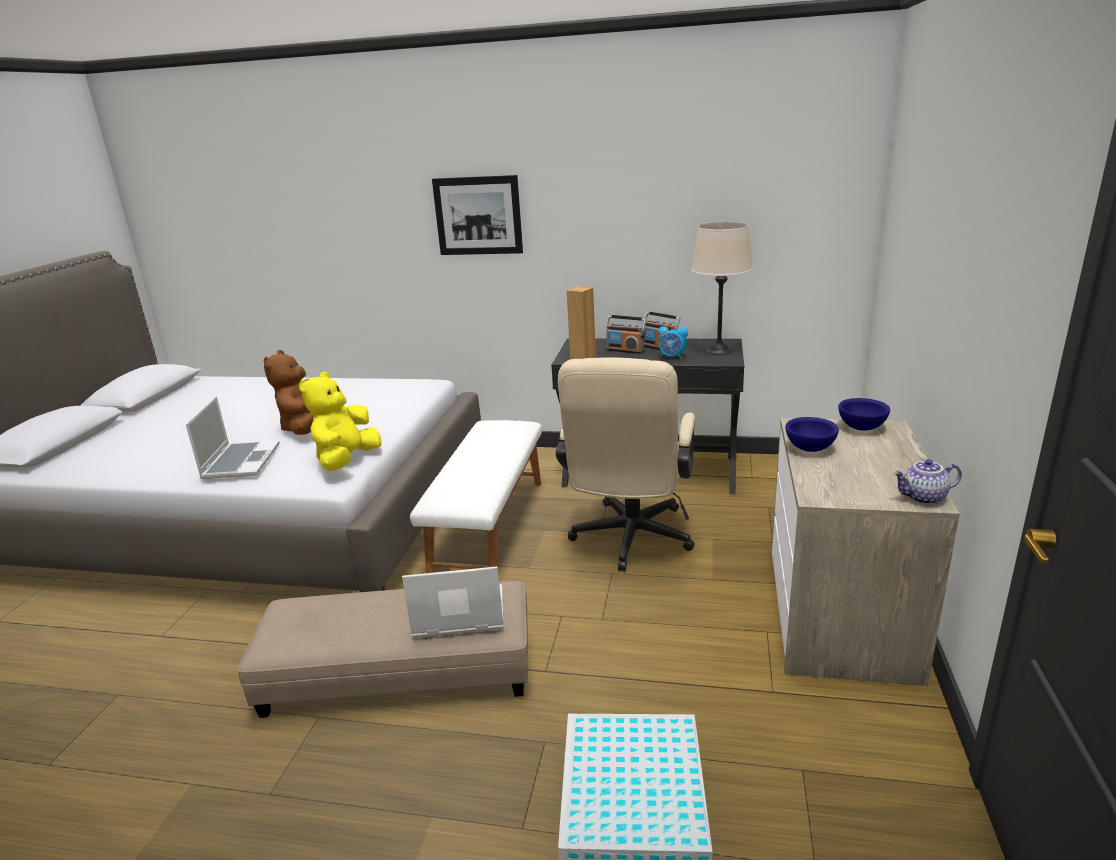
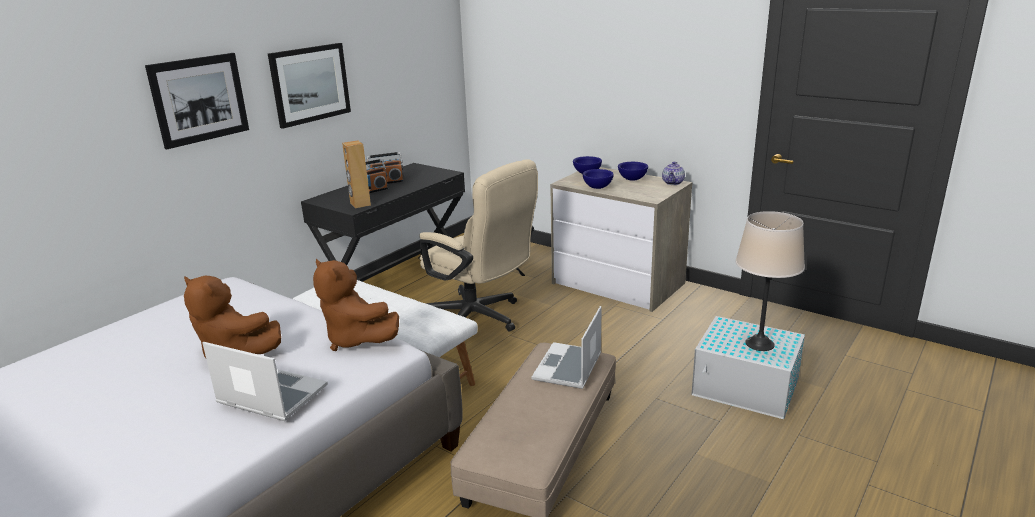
camera: 65 degrees left, 0 degrees up
yellow plush toy [299,372,381,471] -> brown plush toy [313,259,399,351]
alarm clock [658,322,688,360] -> none
beige table lamp [691,222,753,355] -> beige table lamp moved to [735,211,805,351]
none -> picture [268,43,351,129]
none -> blue bowl [618,162,648,181]

